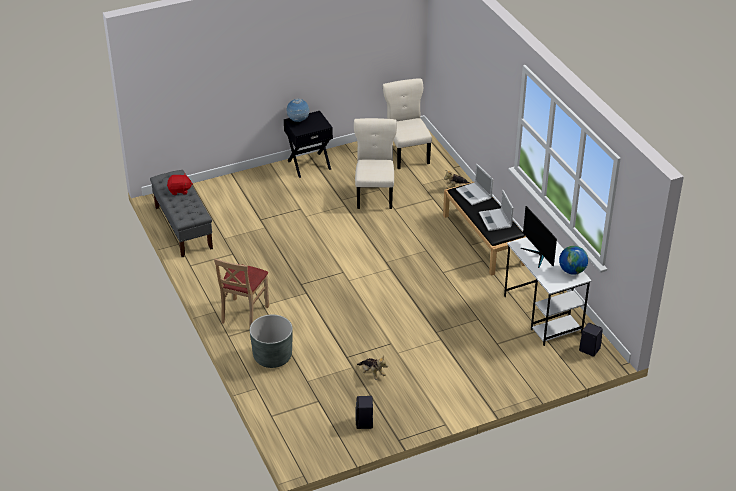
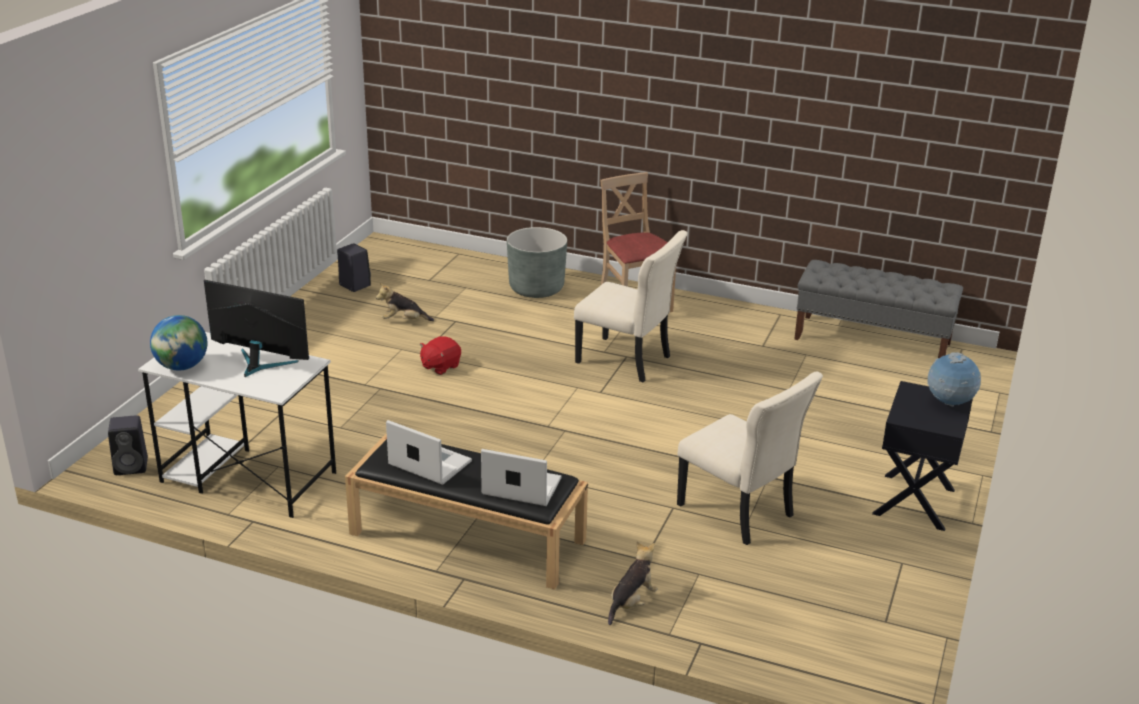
camera: 135 degrees right, 10 degrees down
red plush toy [167,173,193,195] -> red plush toy moved to [420,336,461,375]
beige chair [383,78,432,169] -> beige chair moved to [574,230,688,382]

